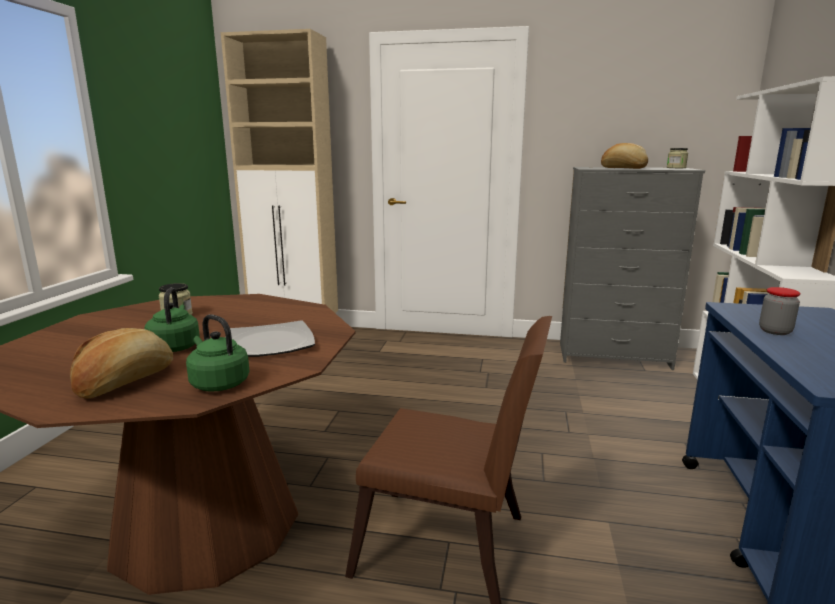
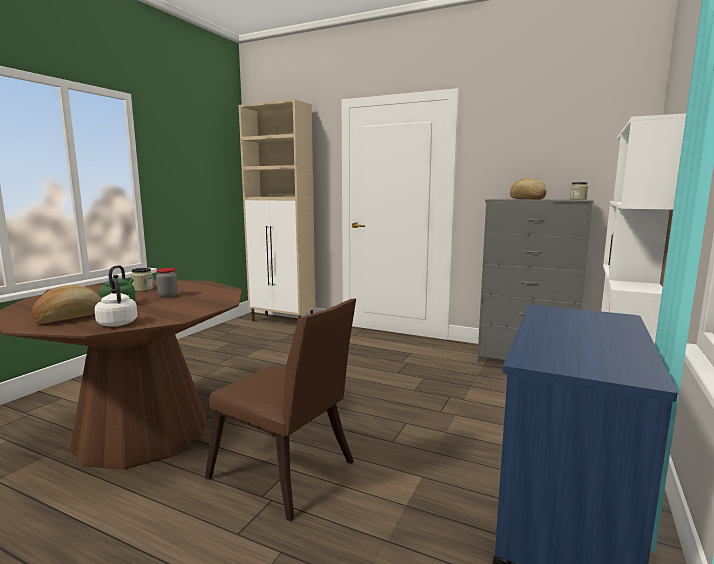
camera: 15 degrees right, 5 degrees down
green kettle [186,314,250,392] -> white kettle [95,278,138,327]
plate [225,320,315,357] -> none
jar [759,287,800,335] -> jar moved to [156,268,178,298]

